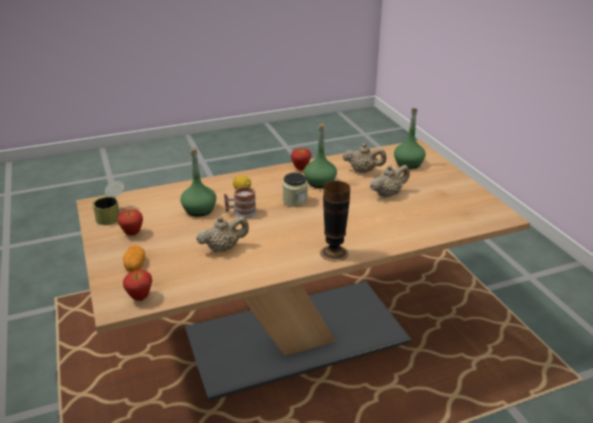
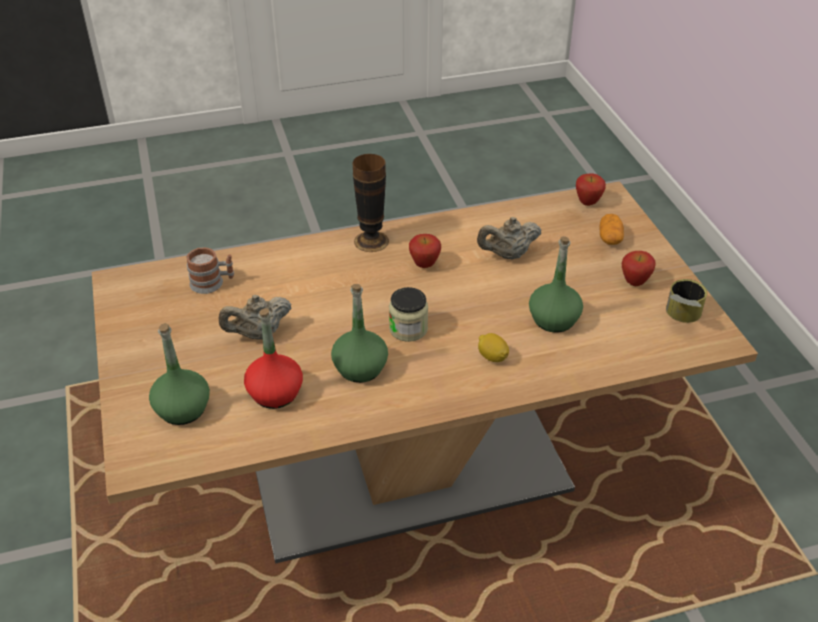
camera: 175 degrees left, 10 degrees up
mug [224,187,257,219] -> mug moved to [187,248,234,294]
apple [291,148,311,170] -> apple moved to [409,234,441,268]
beige teapot [343,143,387,173] -> red bottle [244,308,303,409]

